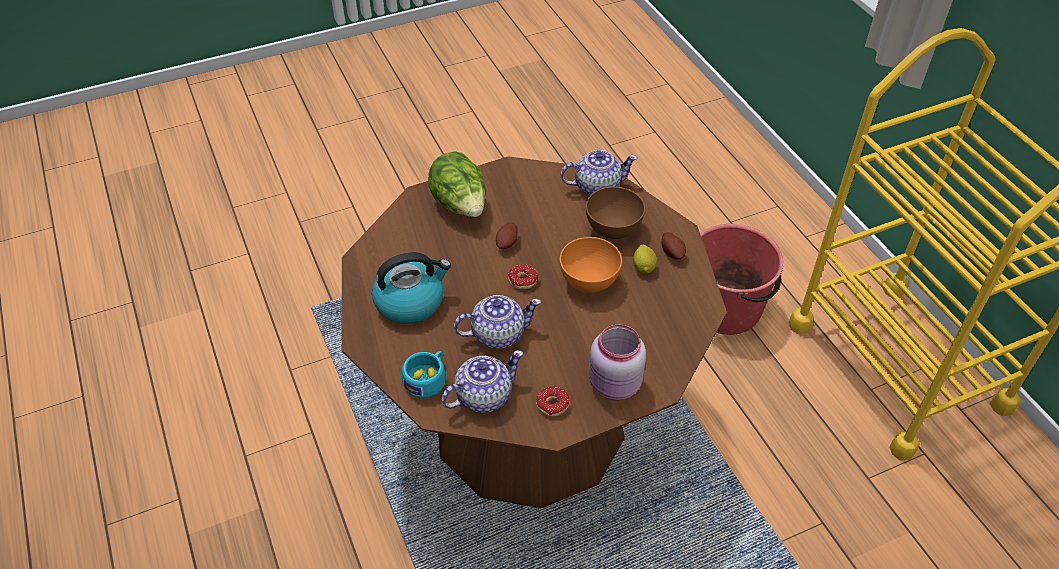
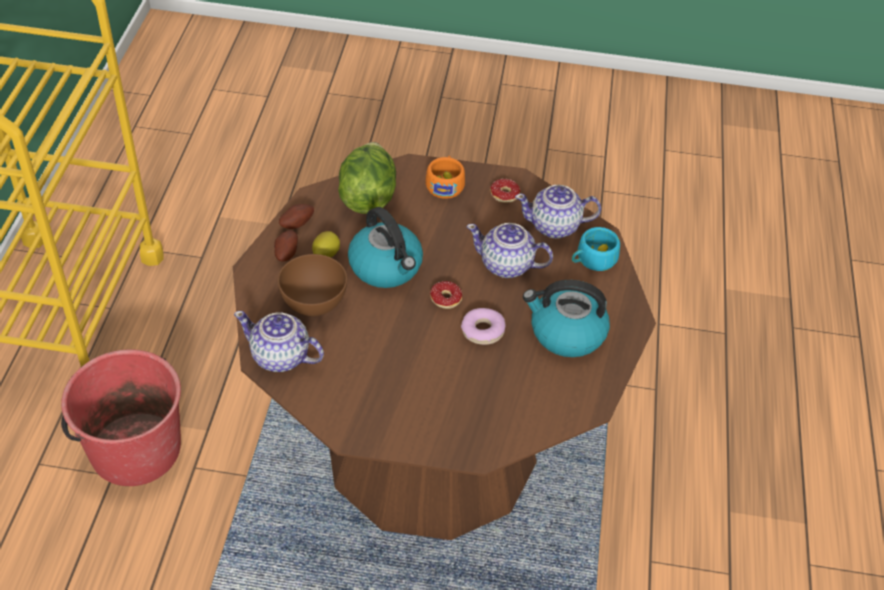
camera: 150 degrees left, 0 degrees up
lettuce [428,151,486,217] -> lettuce moved to [338,142,396,214]
potato [496,222,517,249] -> potato moved to [279,204,314,229]
orange bowl [560,237,622,293] -> kettle [348,207,423,288]
pink jar [589,324,646,401] -> orange cup [426,156,465,199]
none -> donut [461,308,506,345]

